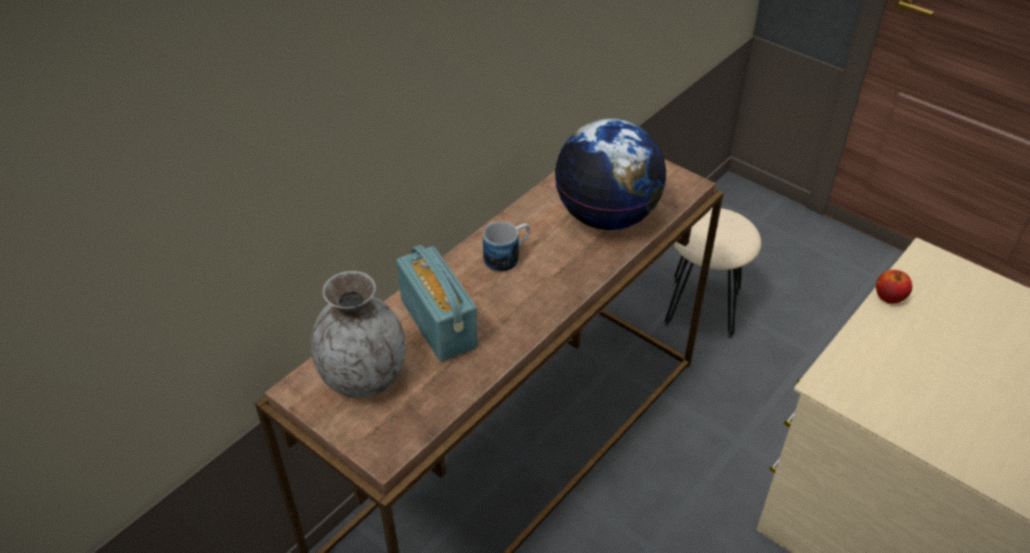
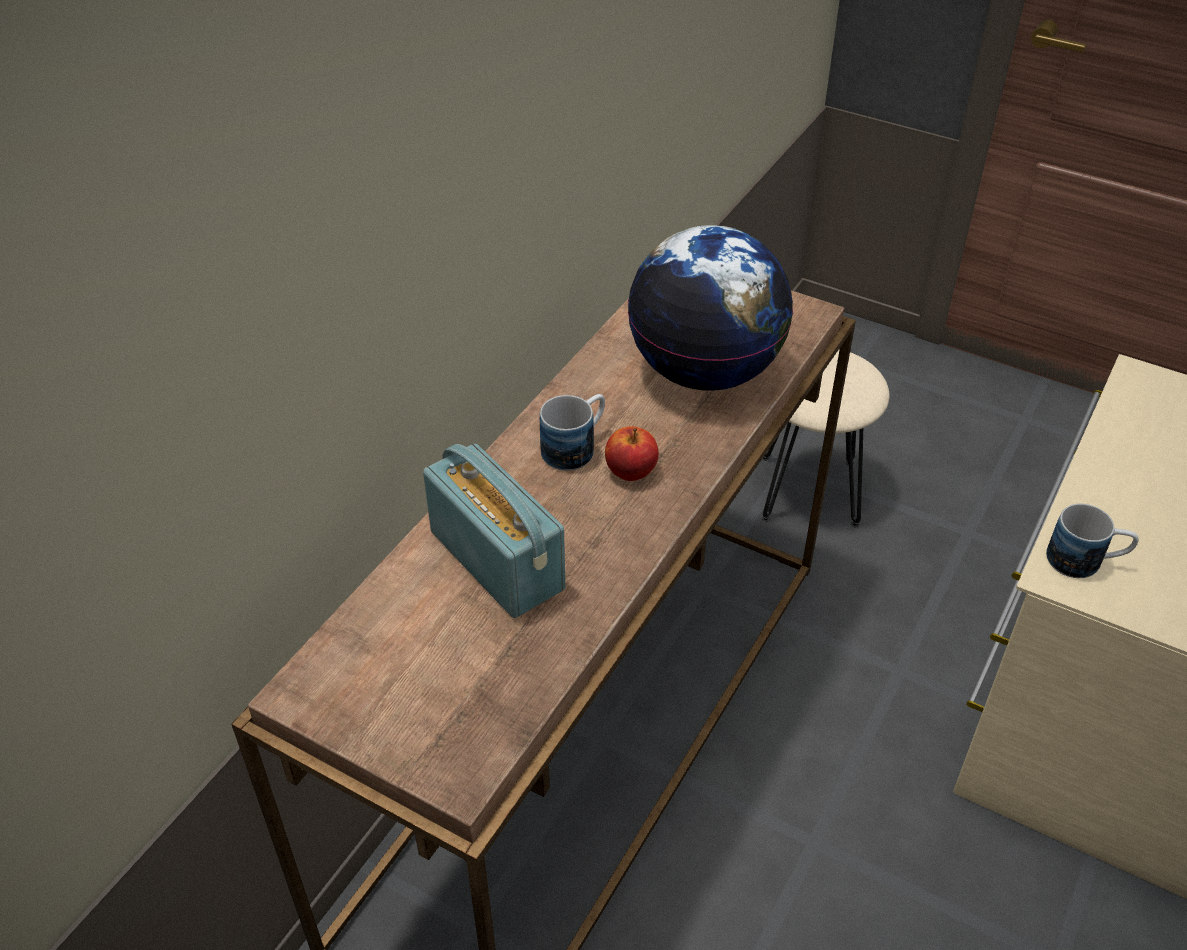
camera: 10 degrees left, 0 degrees up
grey vase [311,271,406,398] -> none
apple [876,270,912,304] -> apple moved to [605,426,659,481]
none -> mug [1046,504,1139,578]

